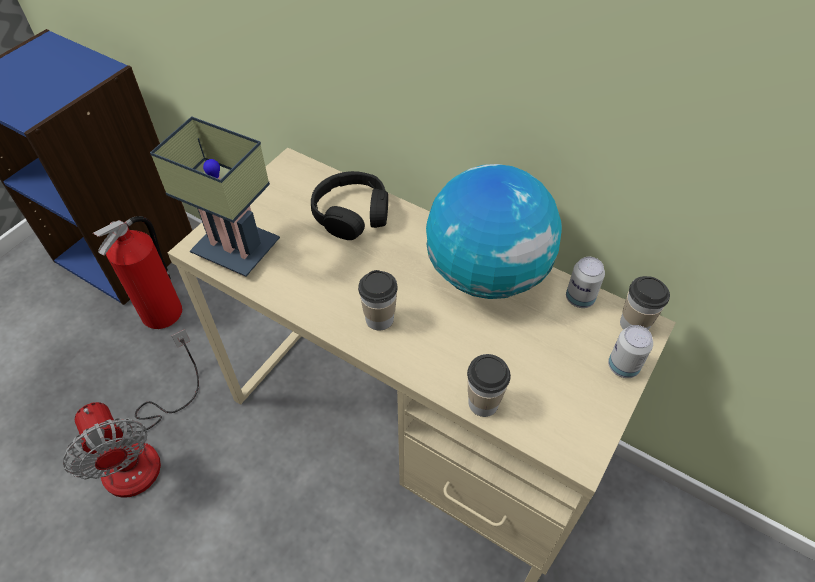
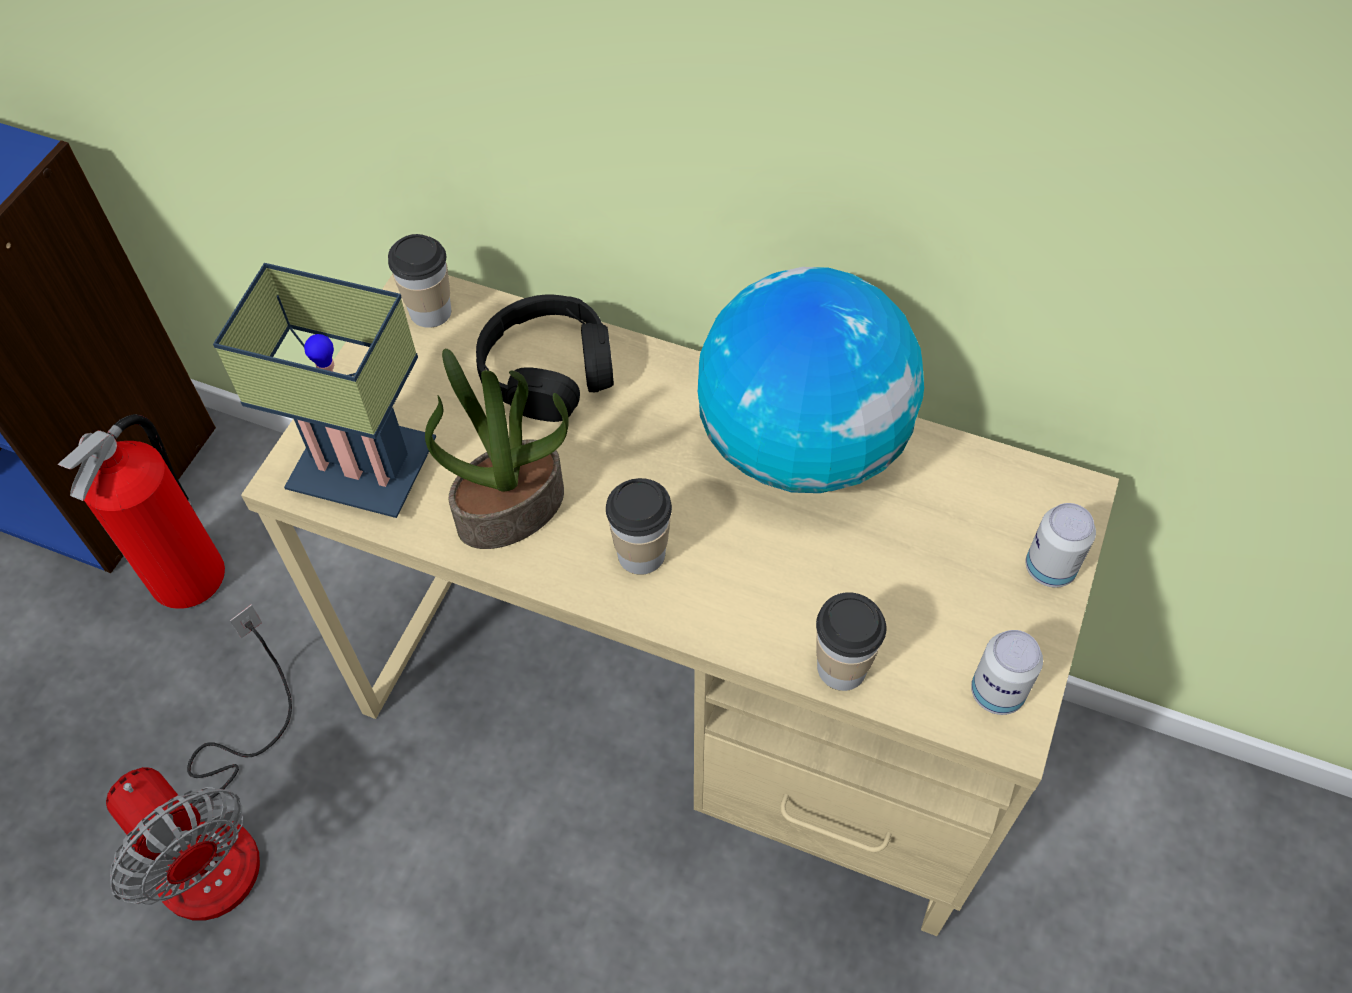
camera: 10 degrees left, 5 degrees up
can [566,257,605,308] -> can moved to [971,630,1043,715]
cup [620,276,670,330] -> cup moved to [388,234,451,328]
none -> potted plant [425,349,569,549]

